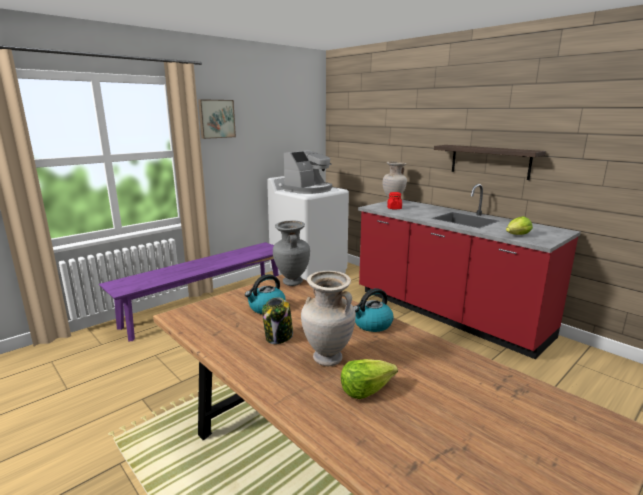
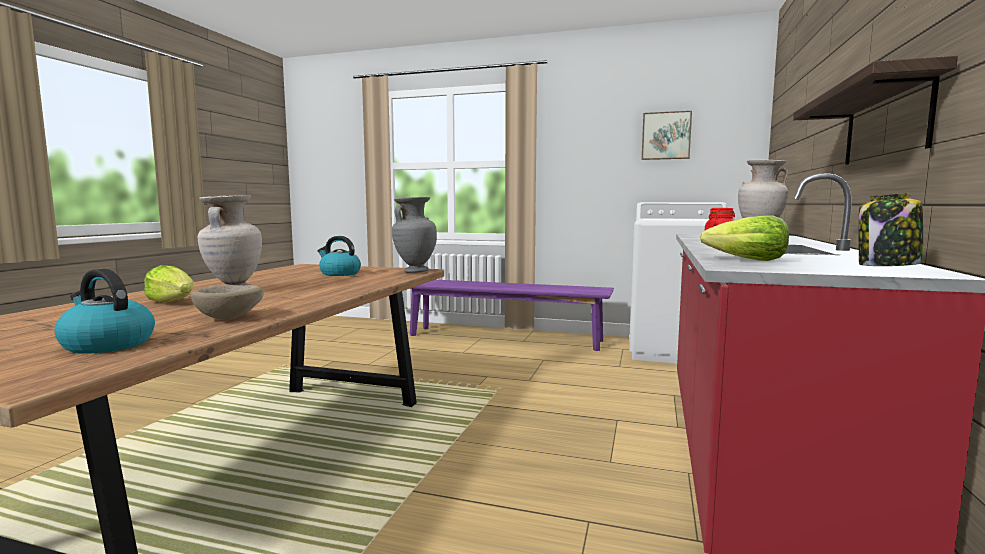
camera: 60 degrees right, 10 degrees down
picture [198,99,236,139] -> picture moved to [642,111,692,160]
jar [262,297,293,344] -> jar moved to [859,193,923,266]
coffee machine [283,150,332,194] -> none
kettle [354,288,394,332] -> kettle moved to [55,269,155,354]
none -> beige bowl [191,285,264,319]

